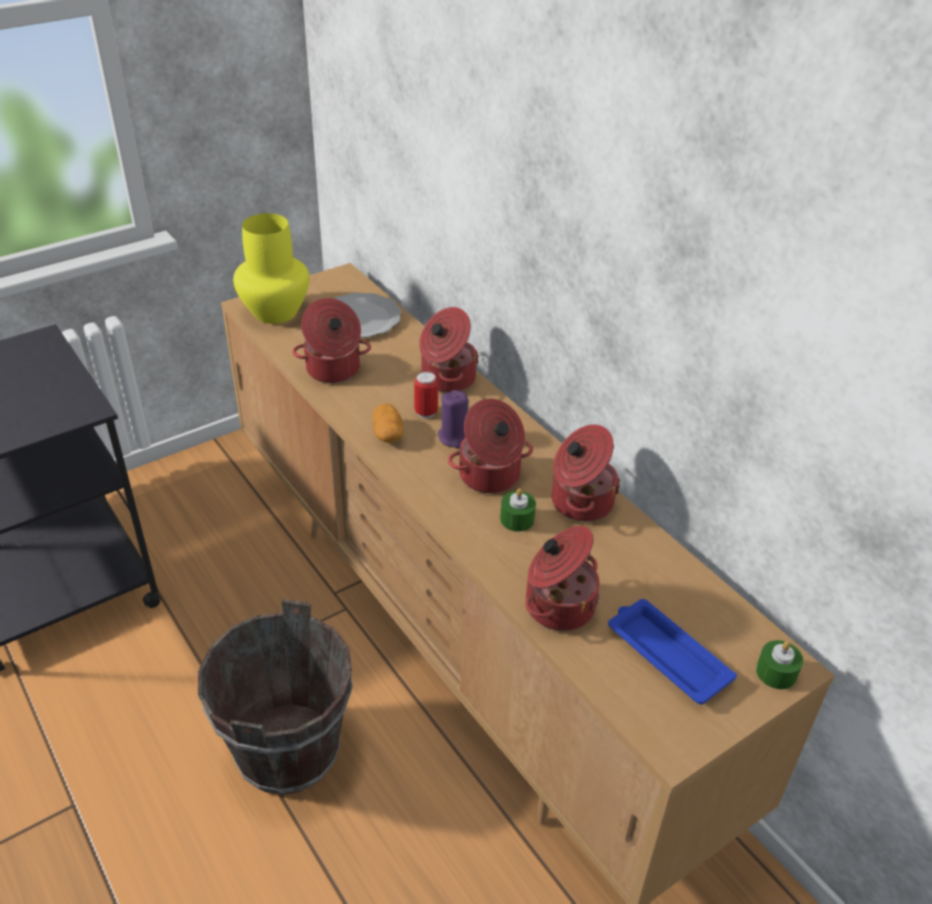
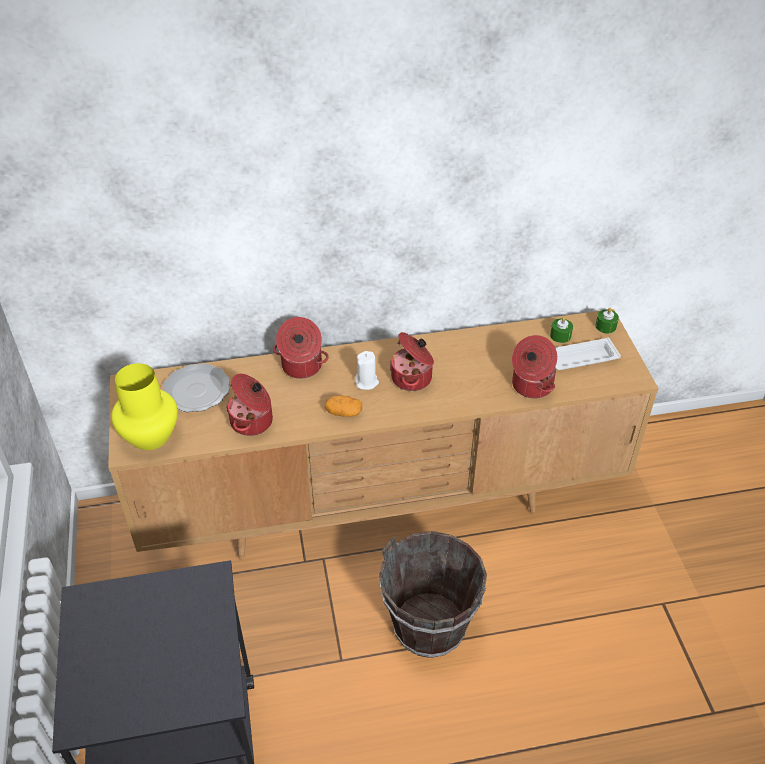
camera: 65 degrees left, 5 degrees up
can [414,371,438,418] -> none
purple candle [438,390,469,448] -> white candle [355,351,379,390]
green candle [500,488,536,532] -> green candle moved to [550,317,573,343]
cooking pot [552,425,620,522] -> none
blue tray [608,599,737,704] -> white tray [555,337,621,370]

